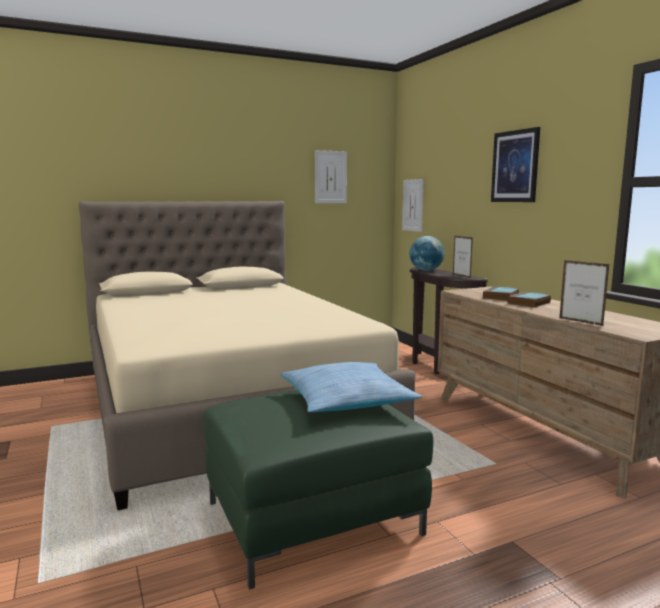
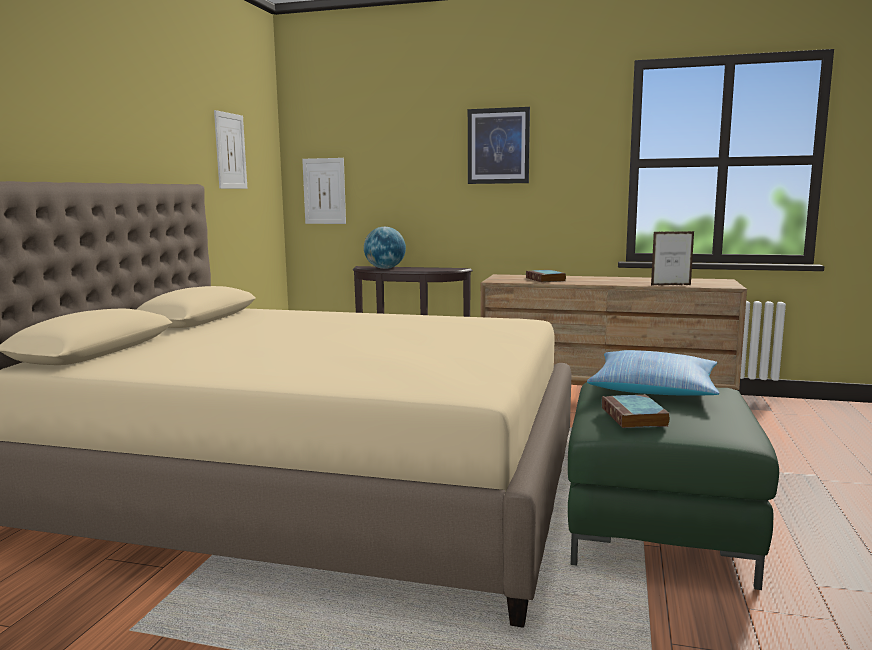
camera: 50 degrees left, 0 degrees up
picture frame [453,236,473,278] -> none
book [507,292,551,308] -> book moved to [602,395,670,428]

